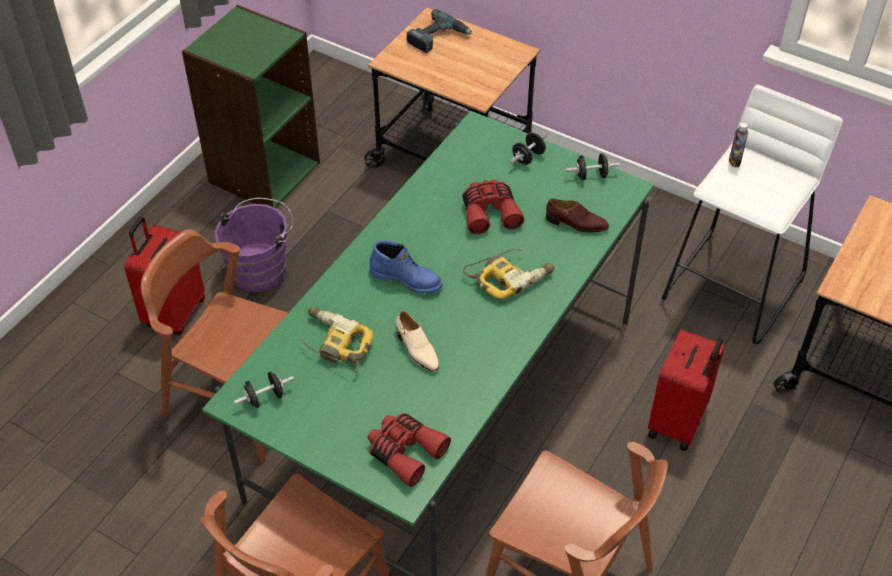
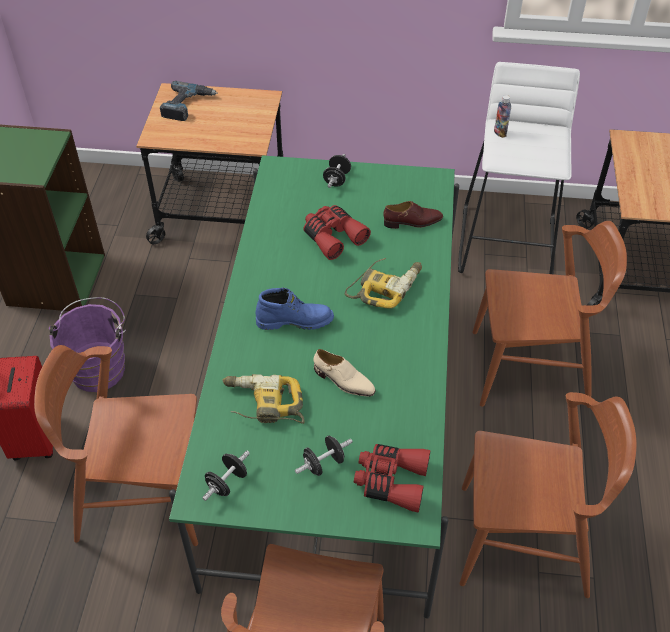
camera: 25 degrees left, 0 degrees up
black dumbbell [566,153,620,180] -> black dumbbell moved to [295,436,353,476]
red suitcase [648,329,725,451] -> brown chair [472,221,627,408]

